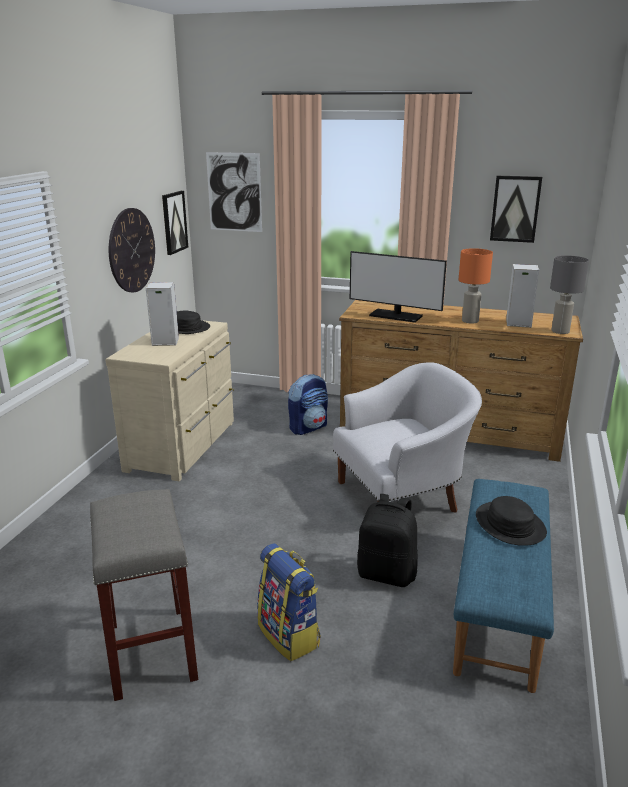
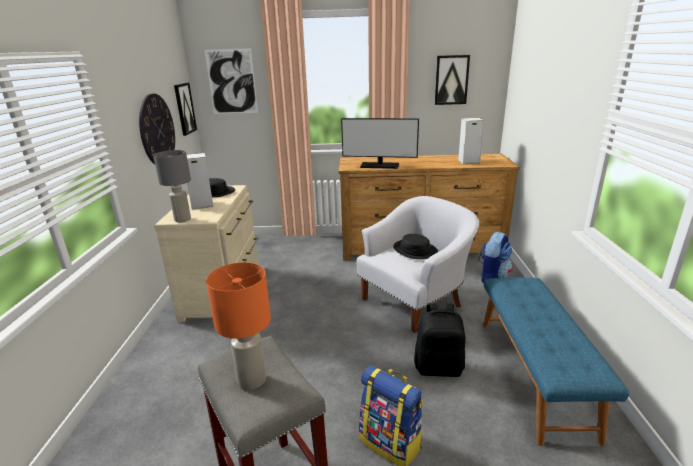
camera: 15 degrees left, 0 degrees up
backpack [288,374,328,435] -> backpack moved to [479,231,513,283]
orange table lamp [459,248,493,324] -> orange table lamp moved to [206,262,271,390]
black hat [476,496,547,546] -> black hat moved to [393,234,438,259]
grey table lamp [550,256,589,334] -> grey table lamp moved to [153,150,191,222]

